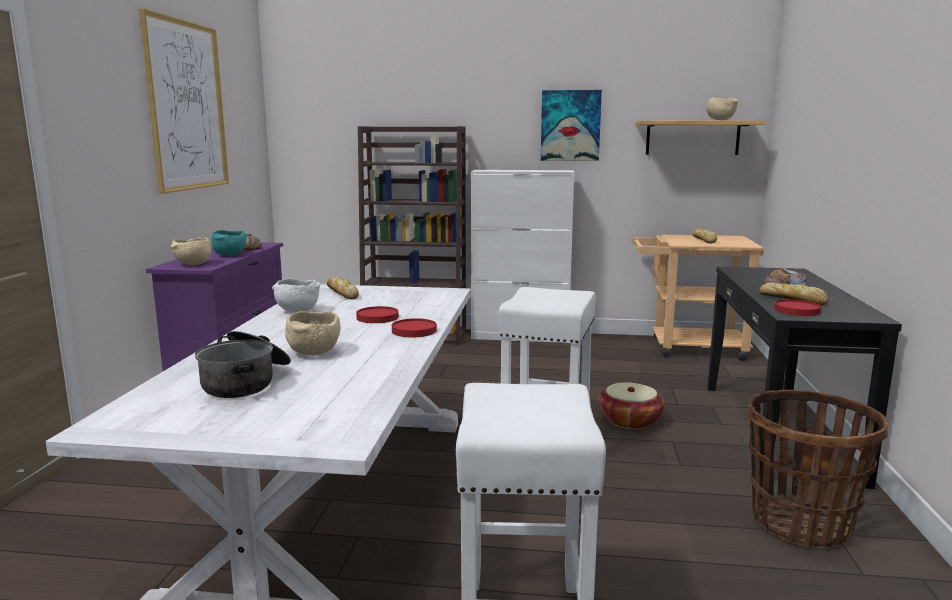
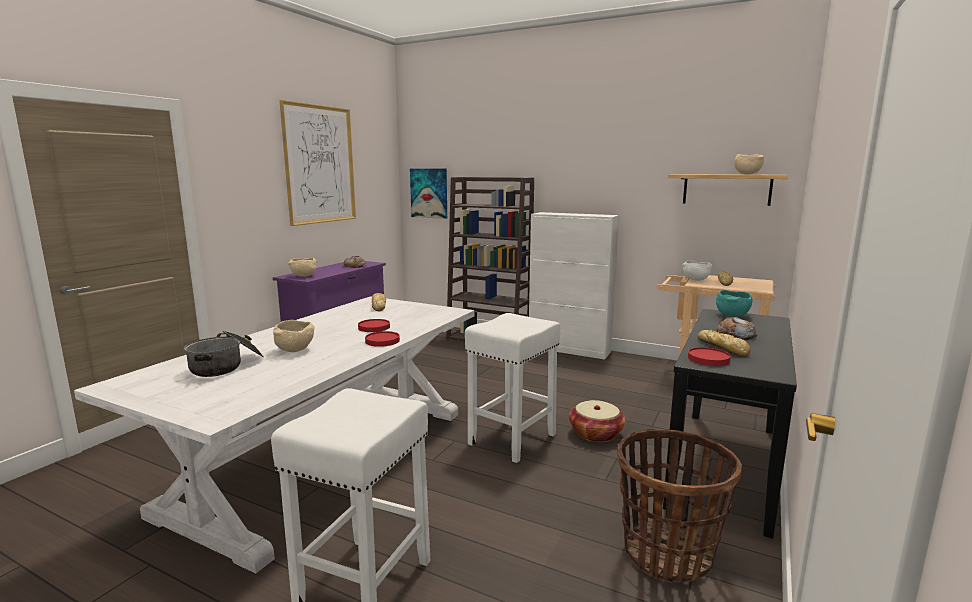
camera: 20 degrees right, 0 degrees up
turquoise bowl [211,230,246,256] -> turquoise bowl moved to [716,290,753,317]
white bowl [272,278,320,313] -> white bowl moved to [682,260,712,281]
picture [541,90,602,161] -> picture moved to [410,169,447,219]

